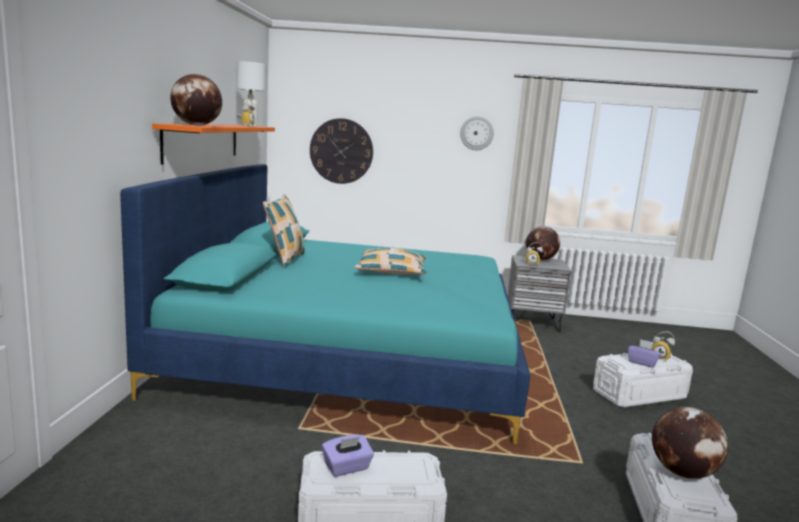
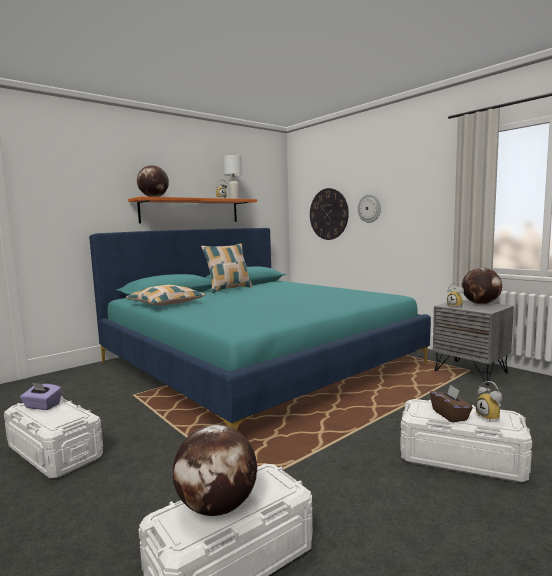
camera: 45 degrees right, 5 degrees down
pillow [355,248,427,275] -> pillow moved to [126,285,205,305]
wall clock [460,116,494,150] -> wall clock moved to [358,194,381,223]
purple tissue box [628,339,661,368] -> brown tissue box [430,385,473,423]

